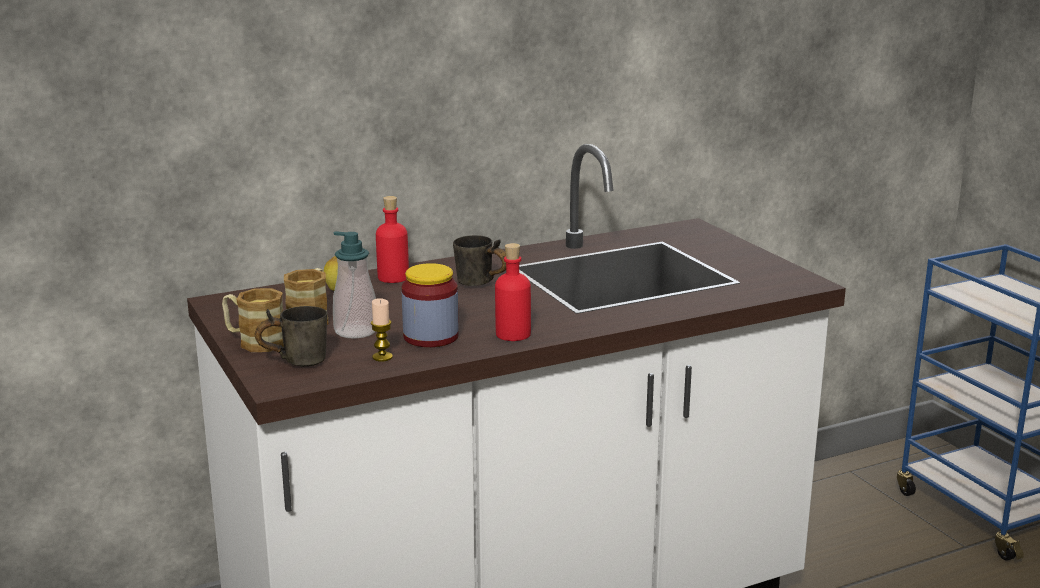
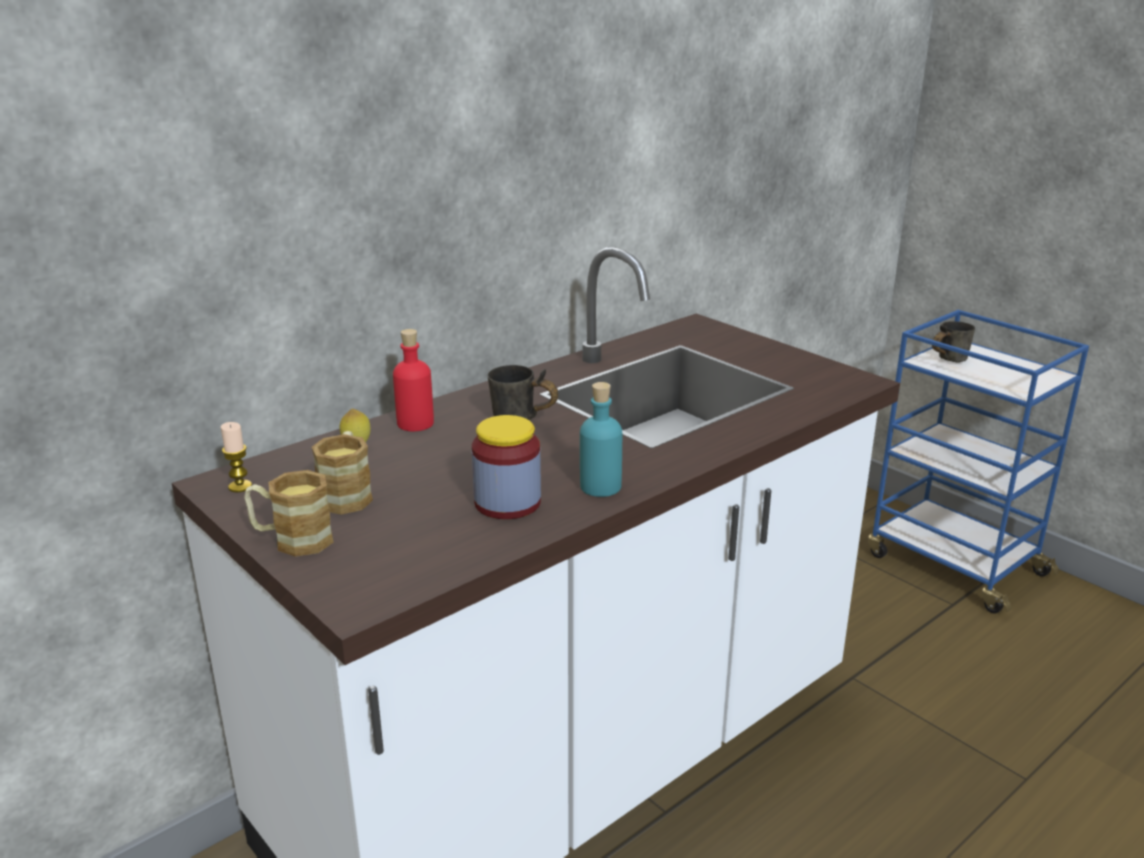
camera: 15 degrees left, 5 degrees up
grey mug [255,306,327,367] -> grey mug moved to [932,321,975,363]
soap dispenser [333,231,376,339] -> none
candle [371,298,393,362] -> candle moved to [221,422,252,492]
red bottle [495,243,531,341] -> turquoise bottle [580,382,622,497]

